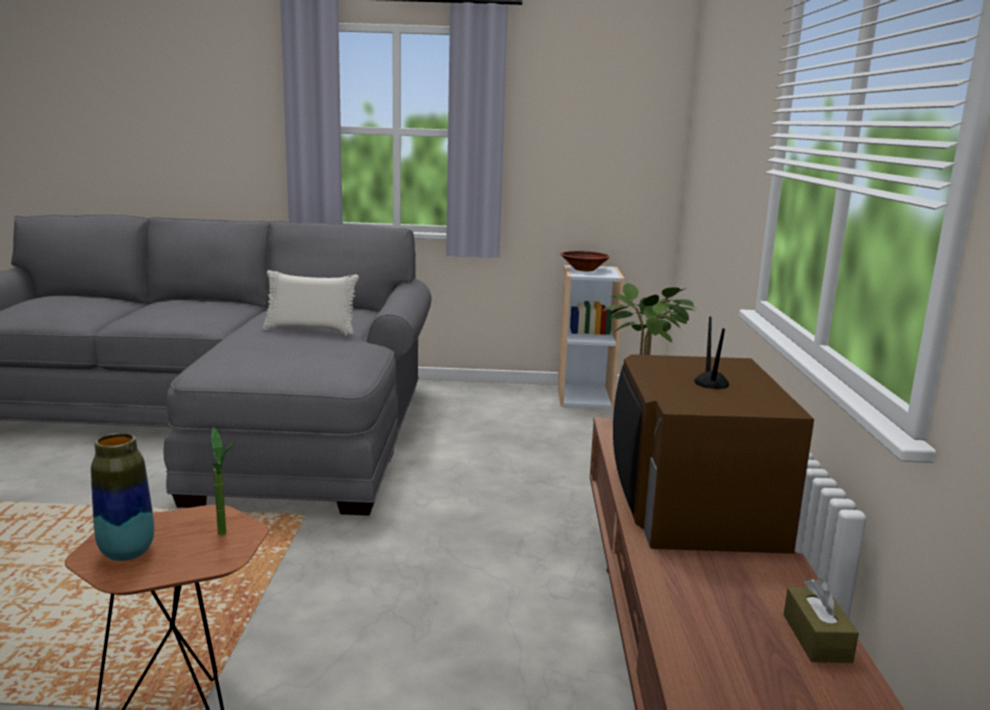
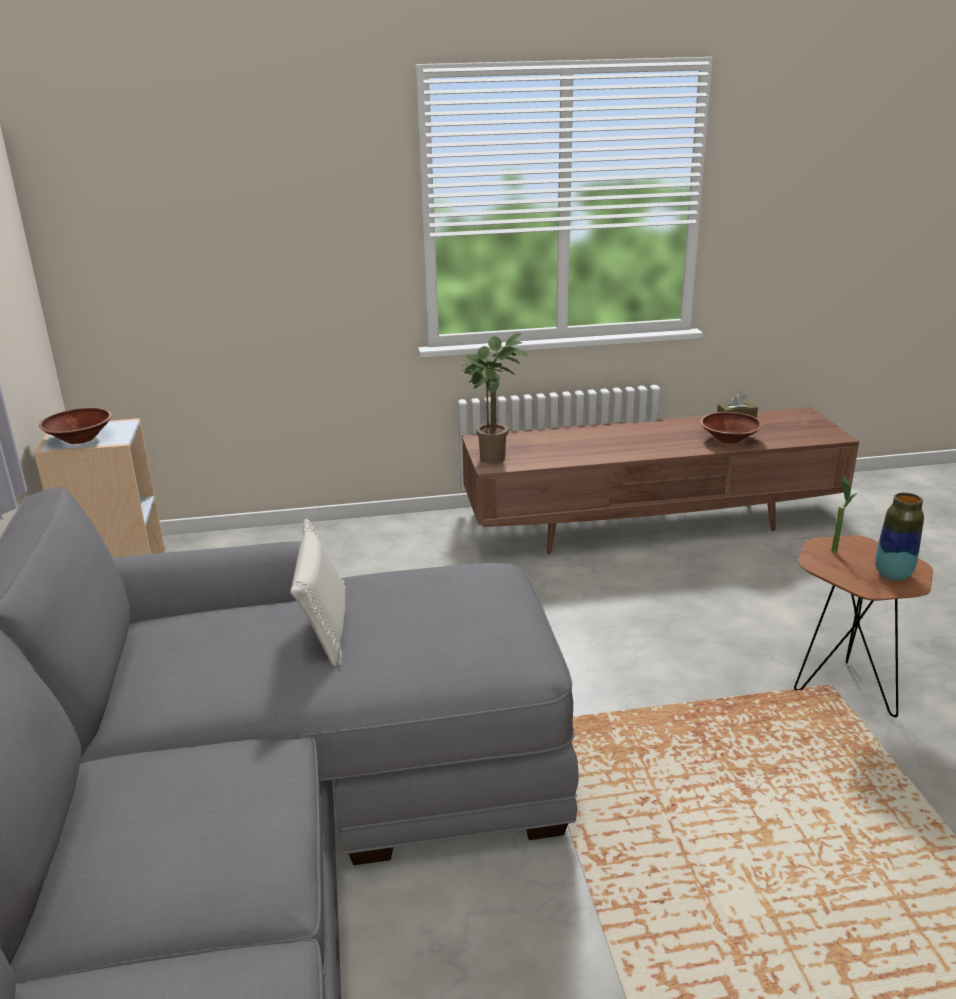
camera: 100 degrees left, 10 degrees up
television [613,317,814,554] -> none
none -> brown bowl [700,412,762,444]

